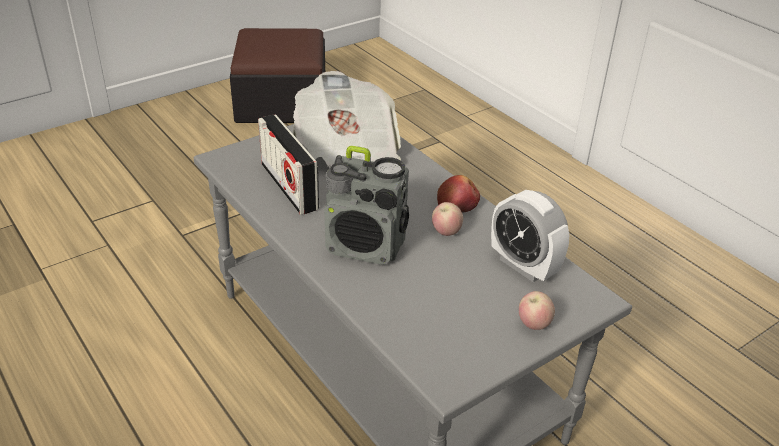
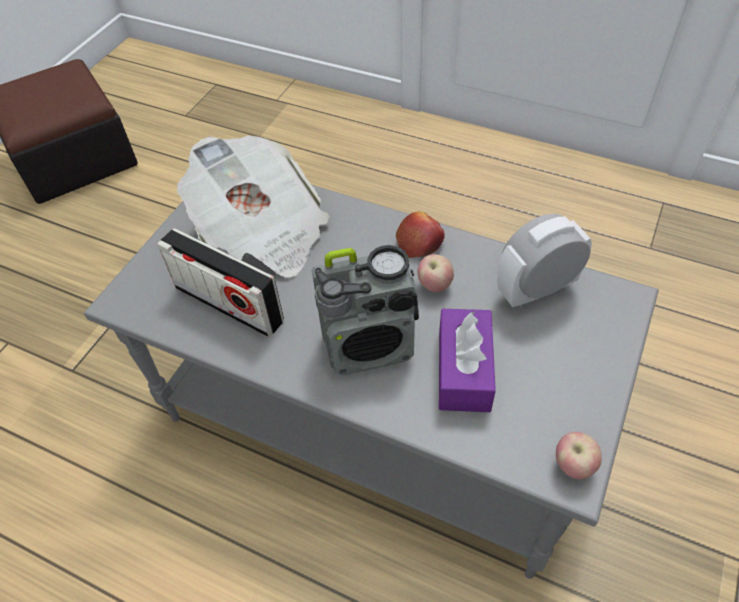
camera: 25 degrees left, 15 degrees up
alarm clock [491,190,569,282] -> alarm clock turned 135 degrees clockwise [497,214,592,309]
apple [519,291,555,330] -> apple moved to [556,432,602,479]
none -> purple tissue box [439,309,496,412]

